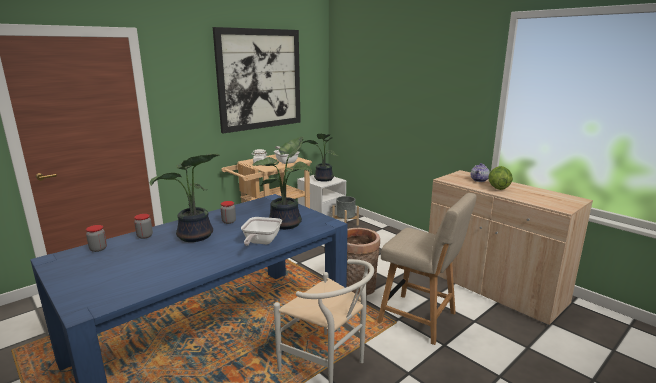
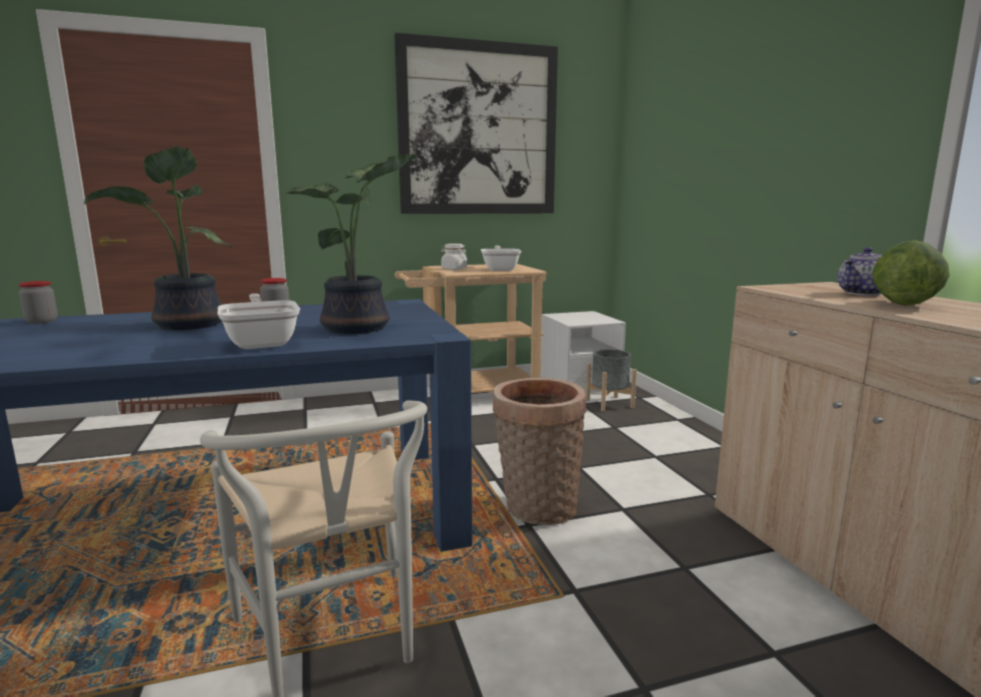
camera: 25 degrees right, 5 degrees down
jar [134,214,153,239] -> none
frying pan [241,217,282,246] -> frying pan turned 120 degrees clockwise [218,293,300,349]
potted plant [302,134,338,182] -> none
beige chair [377,193,477,345] -> none

